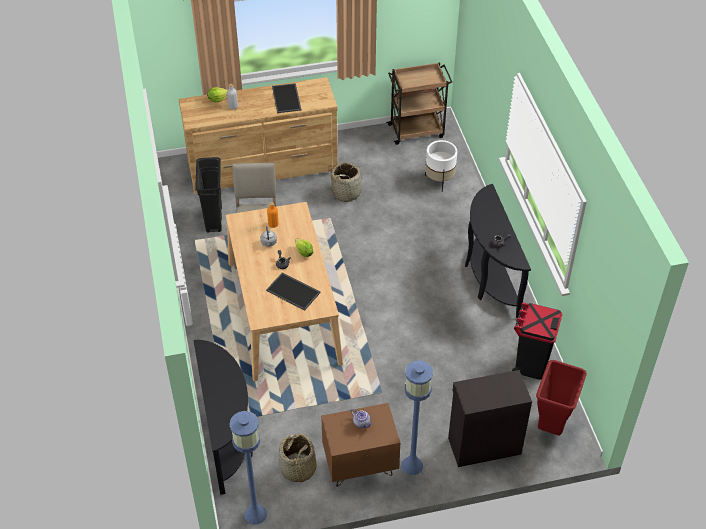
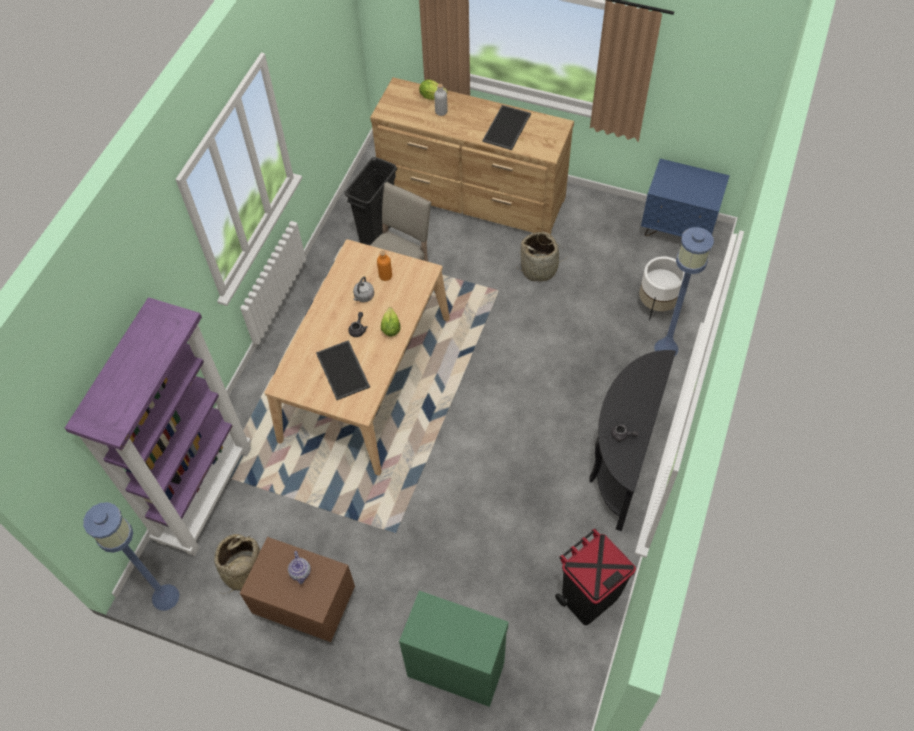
camera: 35 degrees right, 10 degrees up
black console table [193,340,253,495] -> purple bookcase [65,297,251,556]
brown cart [386,62,452,145] -> blue nightstand [641,159,730,237]
blue floor lamp [401,360,433,475] -> blue floor lamp moved to [654,227,714,357]
black cabinet [448,370,532,467] -> green cabinet [399,591,509,707]
red trash can [536,360,587,435] -> none

